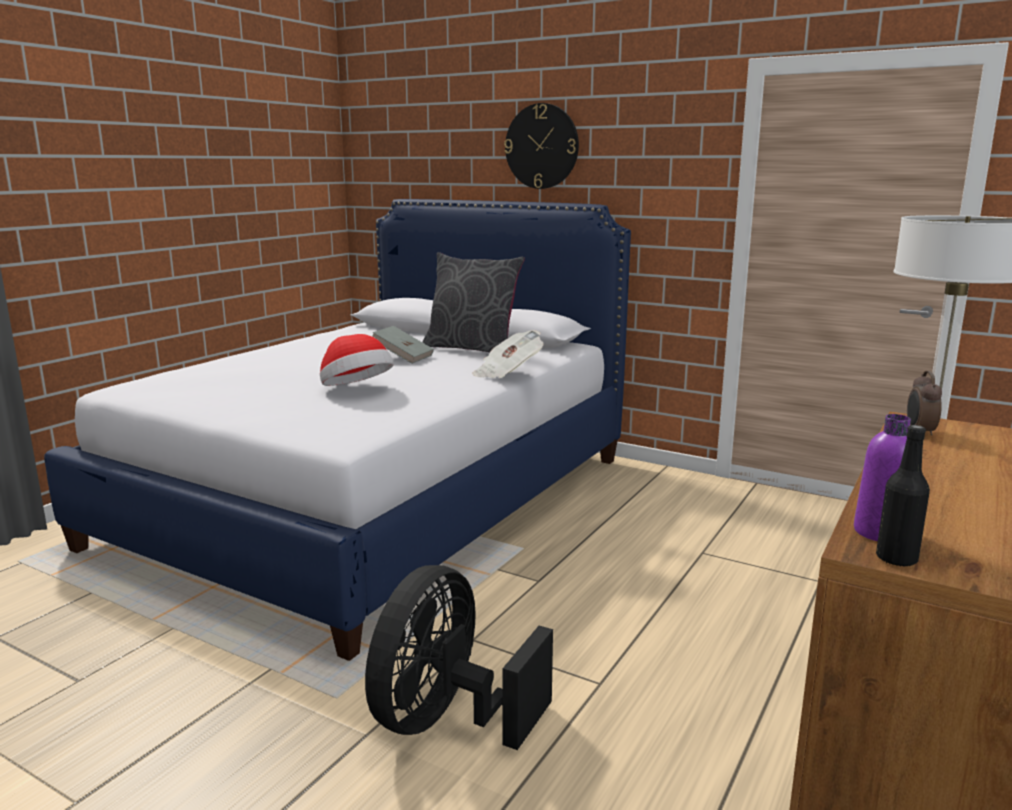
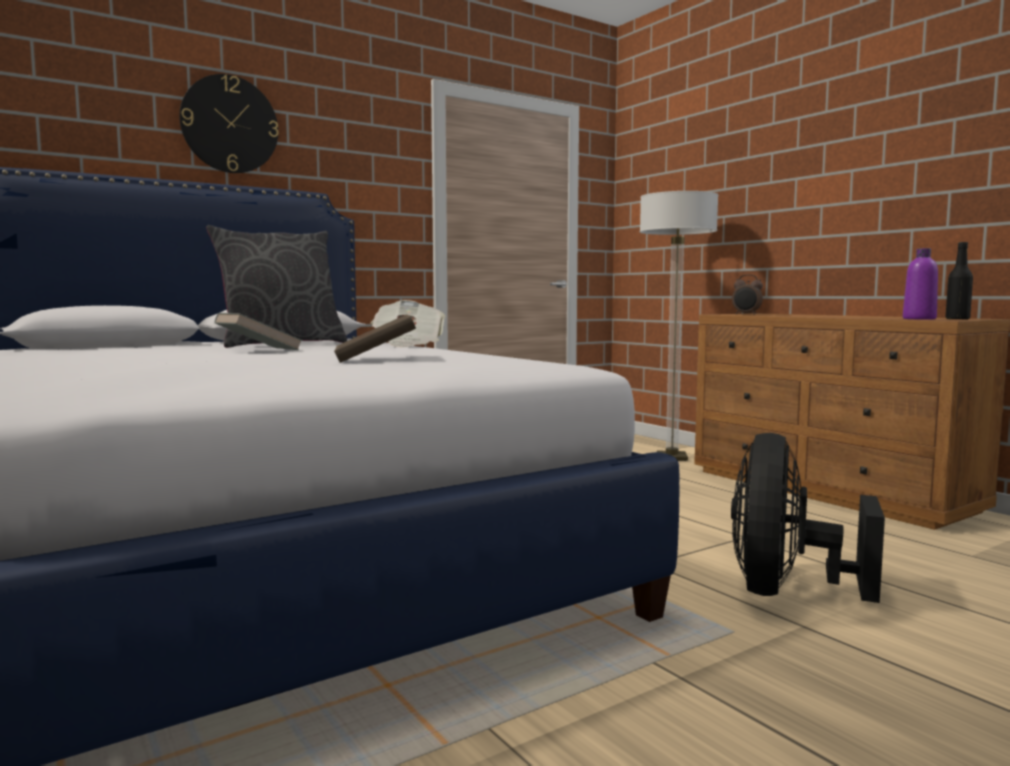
camera: 65 degrees left, 10 degrees down
hat [320,334,394,386] -> brown book [334,314,416,363]
black fan [365,565,553,750] -> black fan turned 60 degrees clockwise [731,433,885,603]

